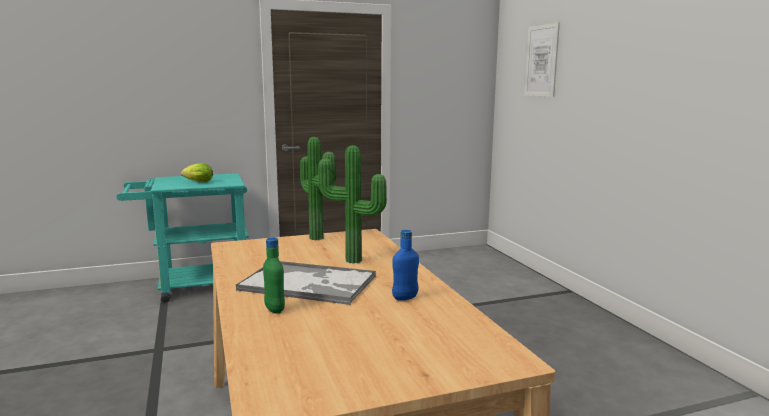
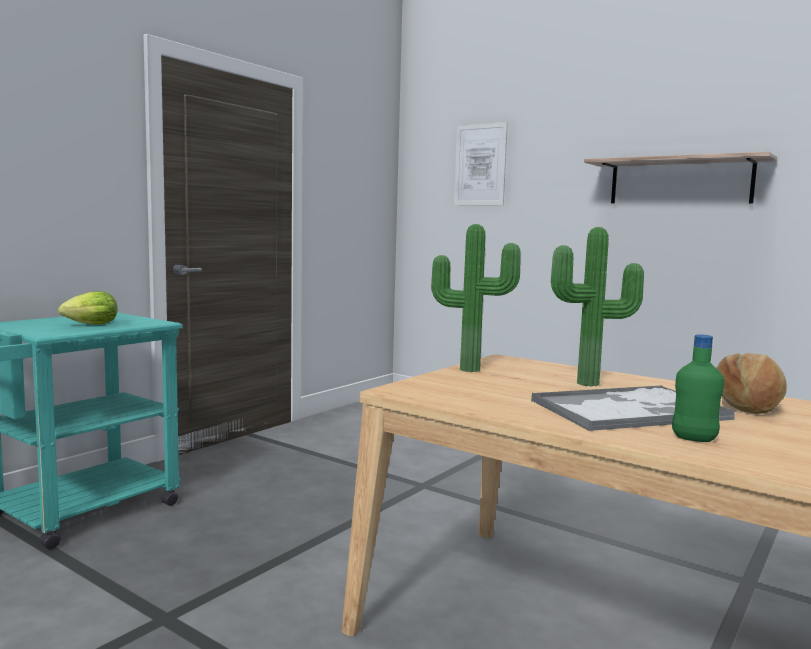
camera: 35 degrees left, 5 degrees down
blue bottle [392,230,419,301] -> bread [716,353,787,414]
none -> shelf [584,152,777,203]

